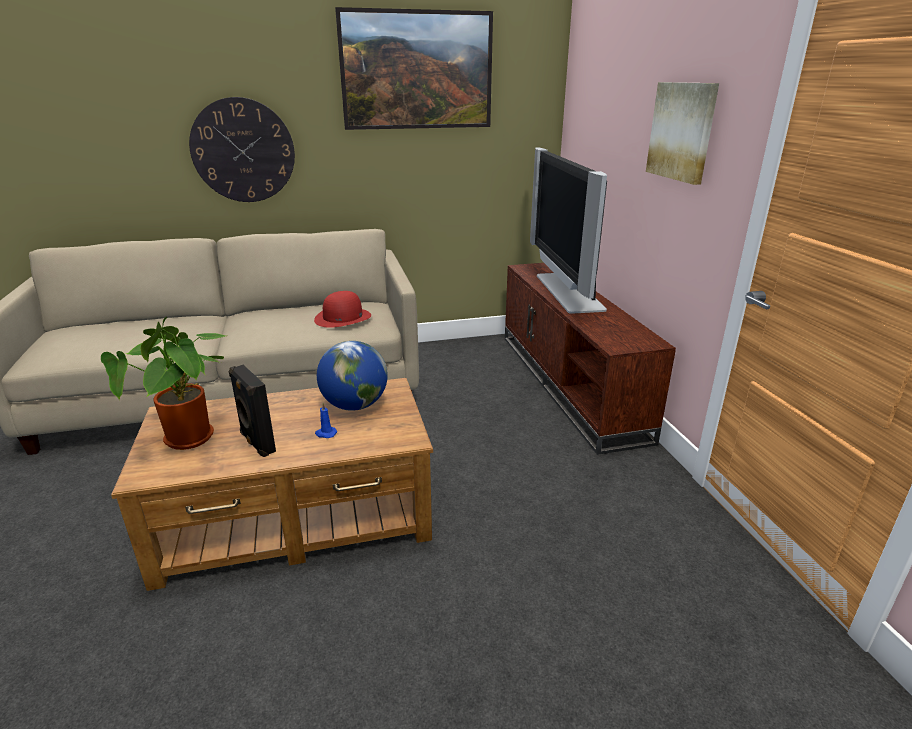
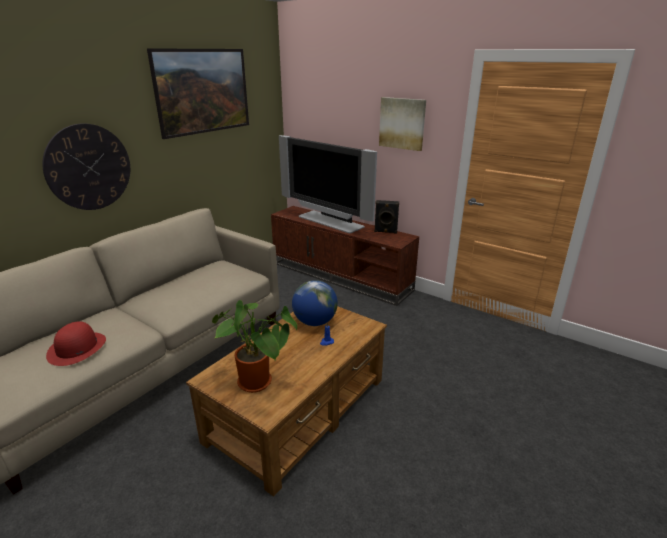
camera: 40 degrees left, 0 degrees up
black speaker [229,365,276,457] -> black speaker moved to [374,200,399,234]
red hat [314,291,371,328] -> red hat moved to [46,321,106,366]

